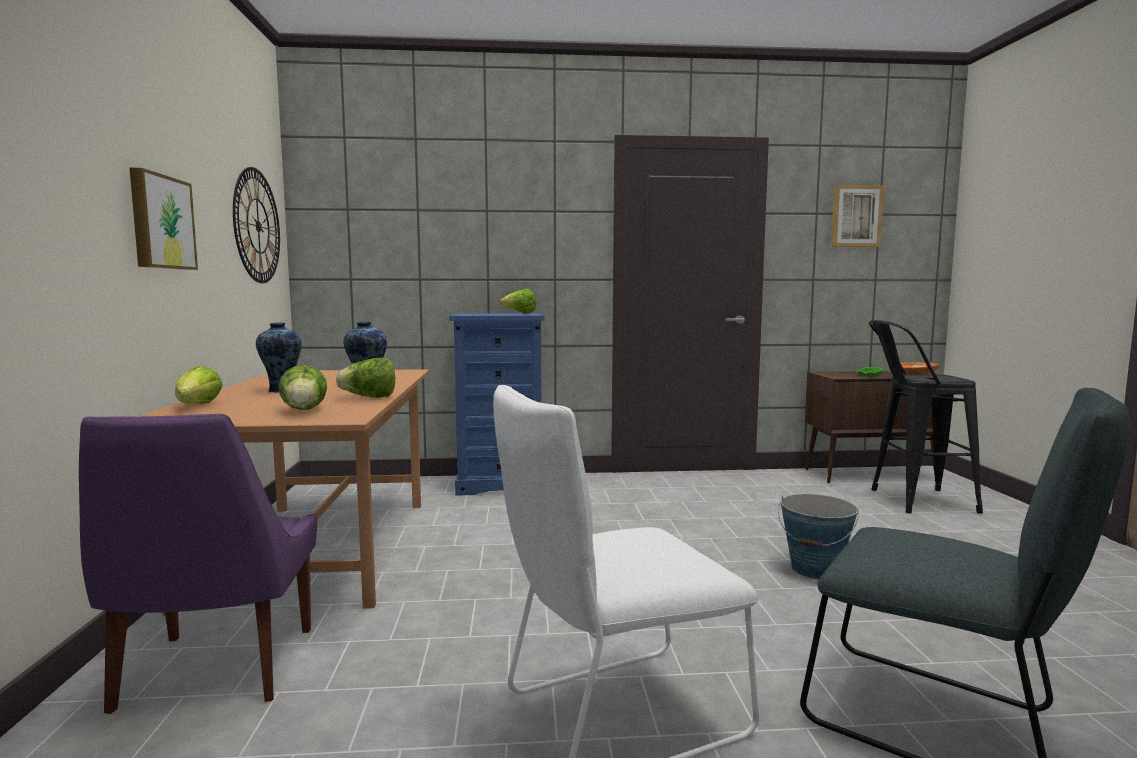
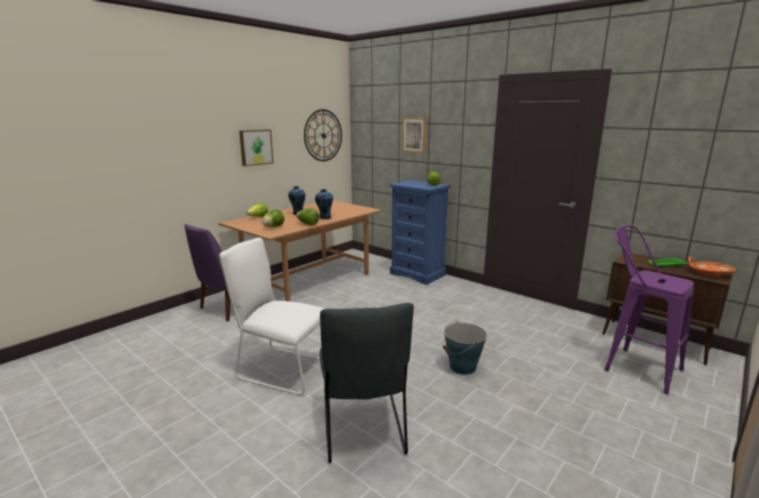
camera: 45 degrees right, 10 degrees up
picture [831,185,884,247] -> picture moved to [402,117,427,154]
black stool [869,320,983,514] -> purple stool [604,225,694,394]

